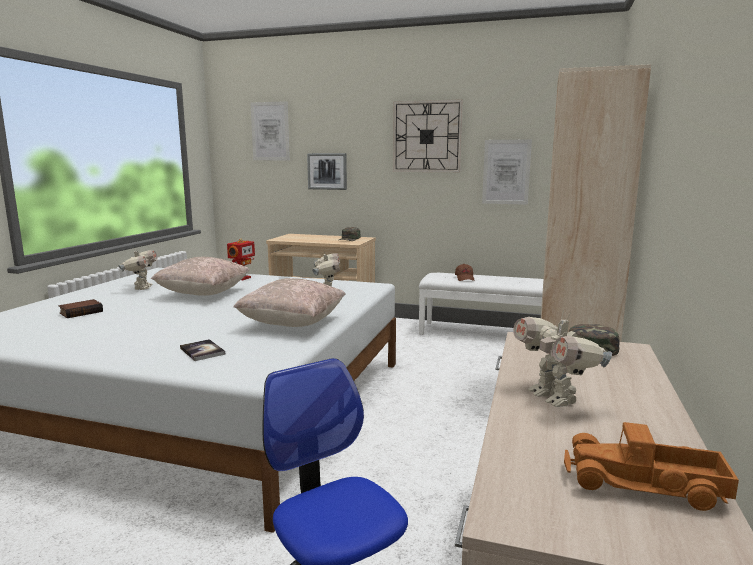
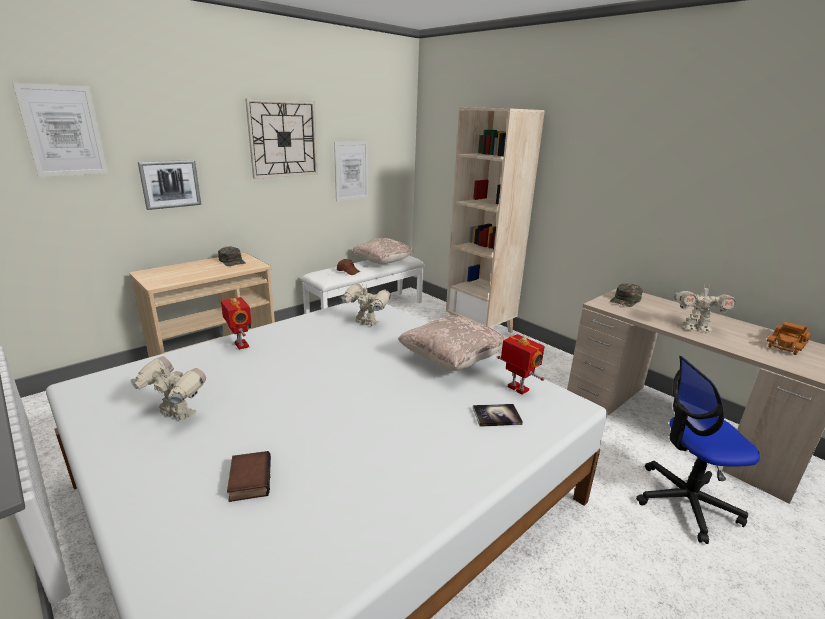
camera: 60 degrees left, 10 degrees up
beige pillow [151,257,250,296] -> beige pillow moved to [352,238,414,264]
none -> toy robot [497,334,545,394]

